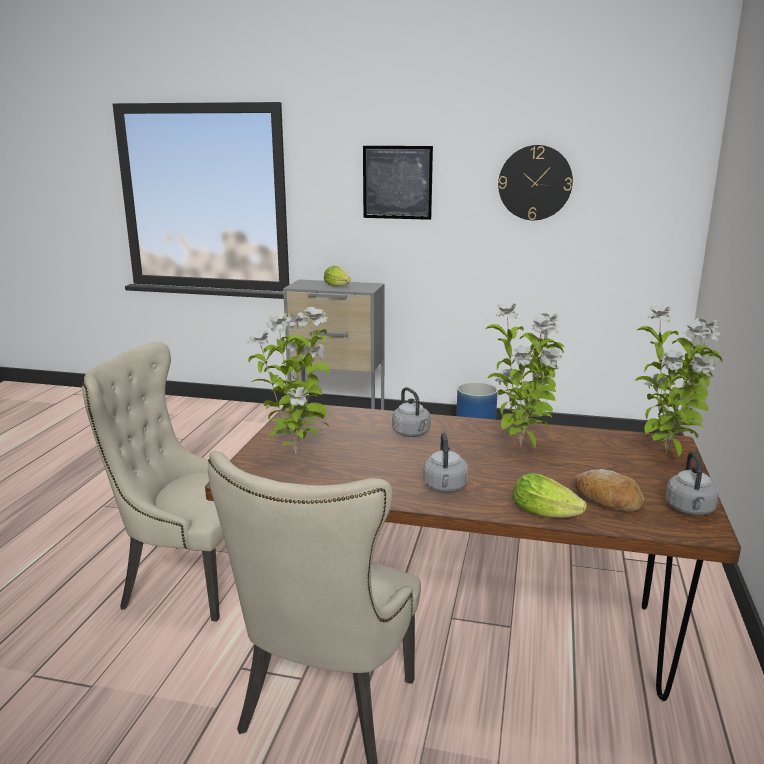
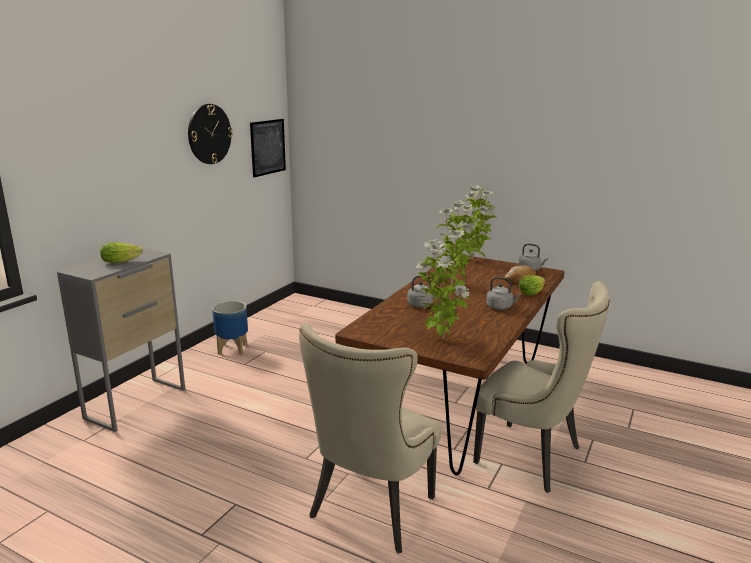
camera: 75 degrees left, 0 degrees up
picture [363,146,433,220] -> picture moved to [250,119,286,177]

